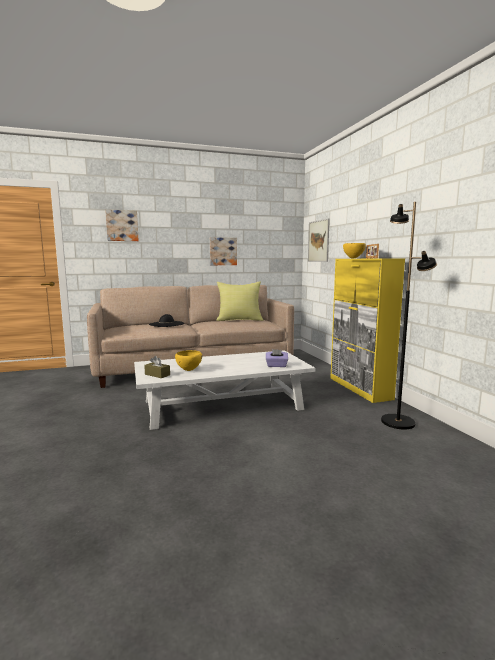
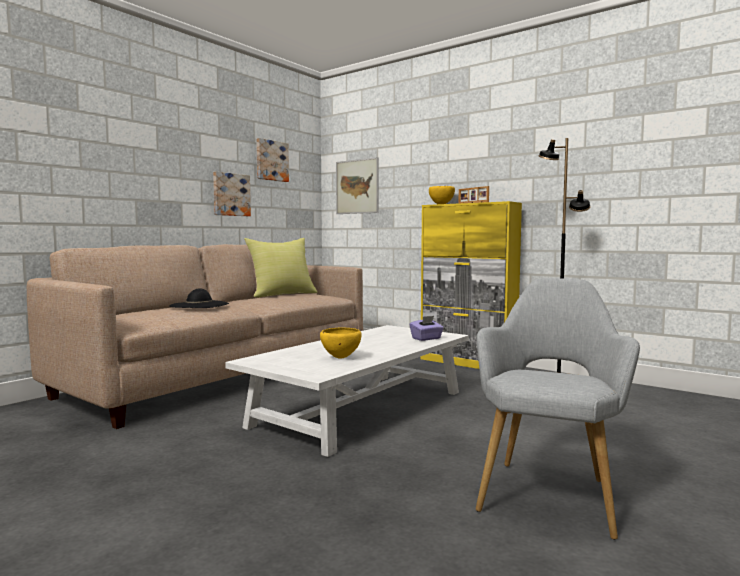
camera: 35 degrees left, 5 degrees down
picture [105,210,139,241] -> picture moved to [256,138,289,182]
brown tissue box [144,356,170,378] -> none
none -> grey armchair [476,278,640,540]

